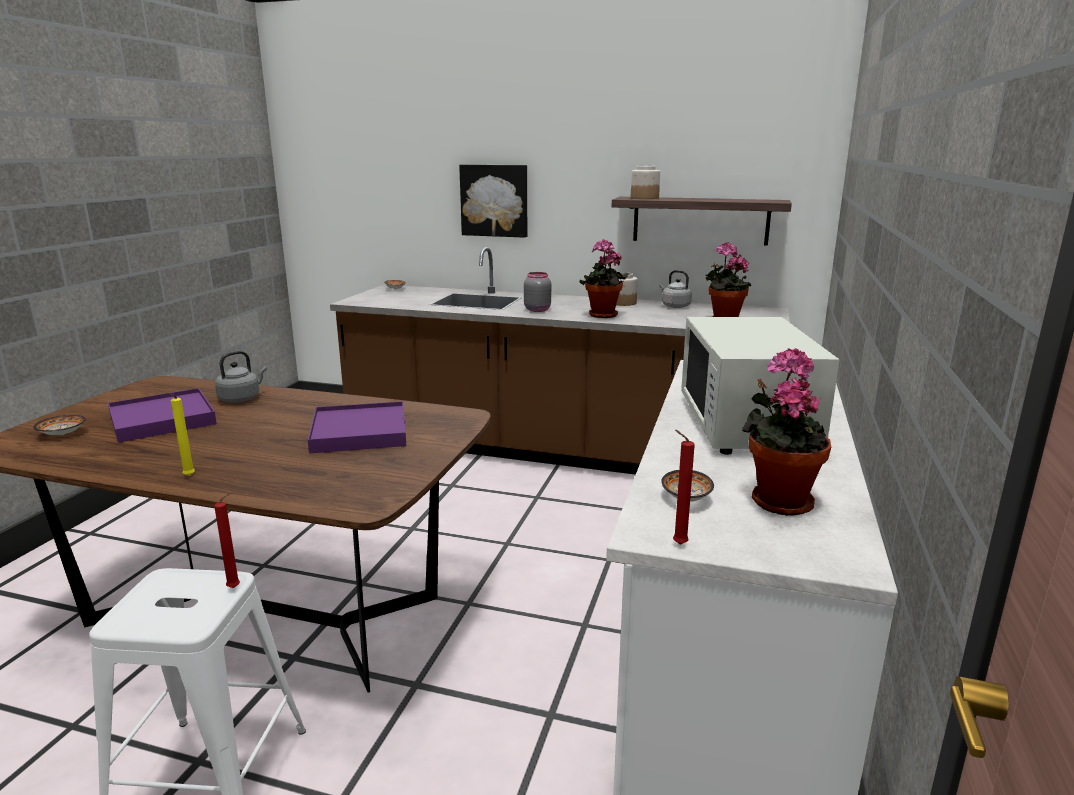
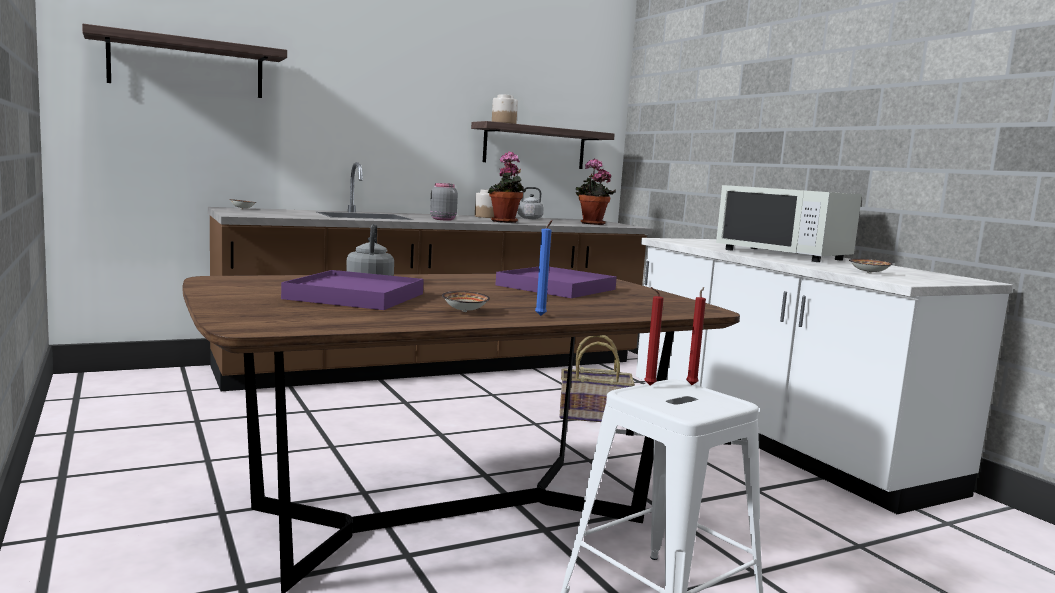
camera: 45 degrees left, 10 degrees down
bowl [33,415,86,435] -> bowl moved to [442,291,490,312]
yellow candle [166,393,195,476] -> blue candle [535,220,552,316]
picture [459,165,527,238] -> none
red candle [673,430,695,545] -> red candle moved to [644,287,664,385]
potted plant [742,348,831,516] -> none
none -> shelf [82,24,287,98]
none -> basket [560,335,635,422]

